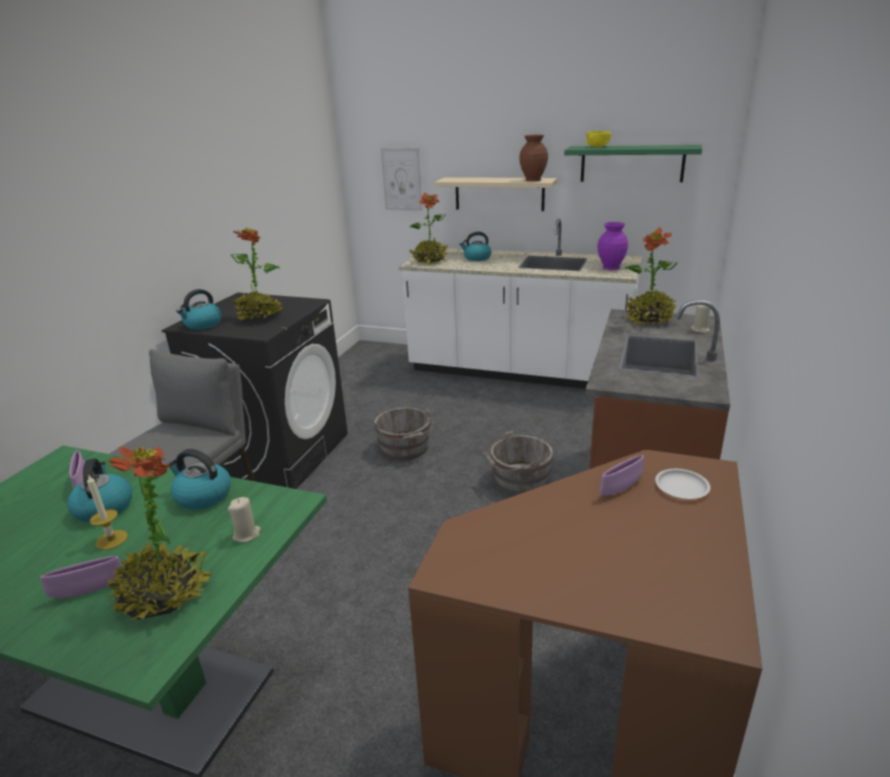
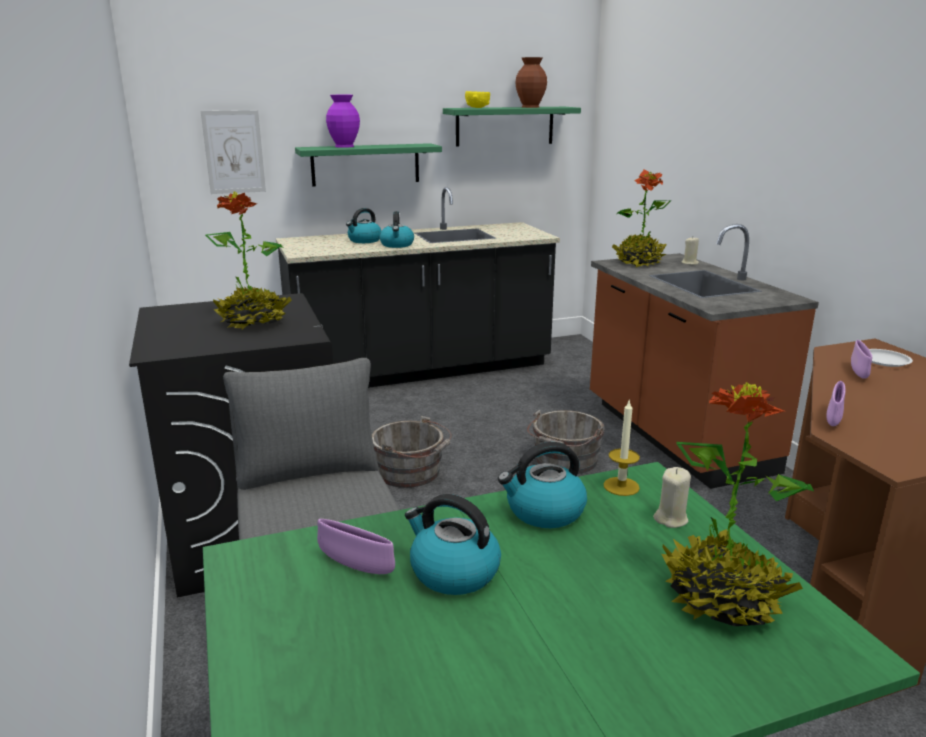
camera: 40 degrees left, 5 degrees down
purple bowl [40,556,122,598] -> purple bowl moved to [826,381,846,426]
candle [87,474,128,550] -> candle moved to [604,401,640,496]
kettle [176,289,222,330] -> kettle moved to [379,211,414,248]
white counter [399,219,642,389] -> black counter [276,187,560,388]
potted plant [409,193,448,265] -> none
beige shelf [434,177,557,211] -> green shelf [295,143,442,187]
brown vase [519,135,548,181] -> brown vase moved to [515,57,547,108]
purple vase [597,222,628,270] -> purple vase moved to [326,95,360,148]

